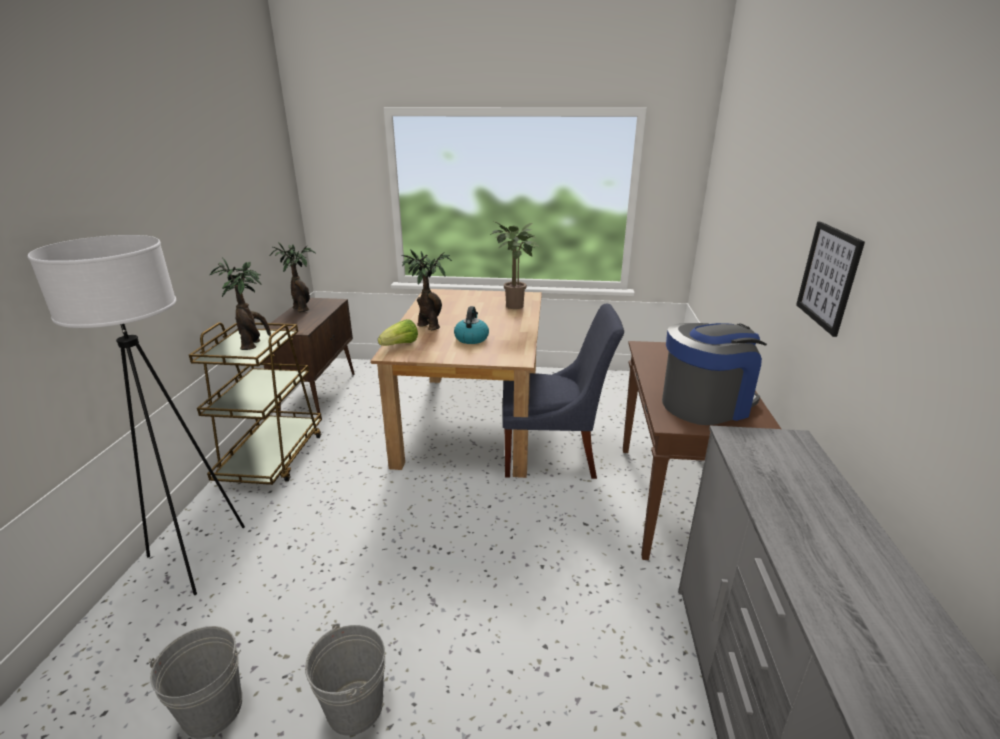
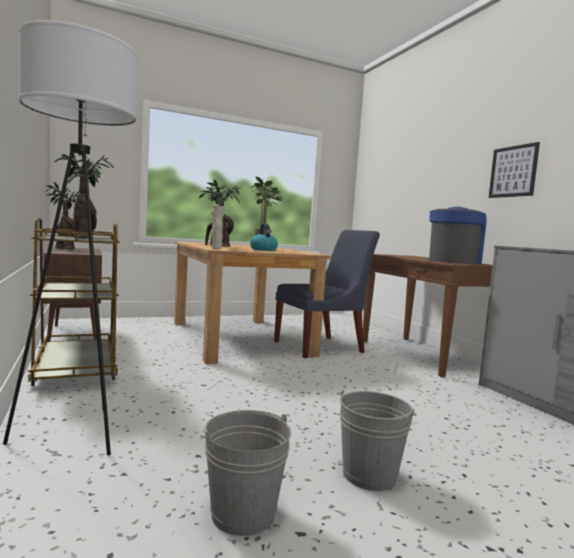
camera: 30 degrees left, 20 degrees down
lettuce [378,319,418,346] -> beige vase [211,204,225,249]

